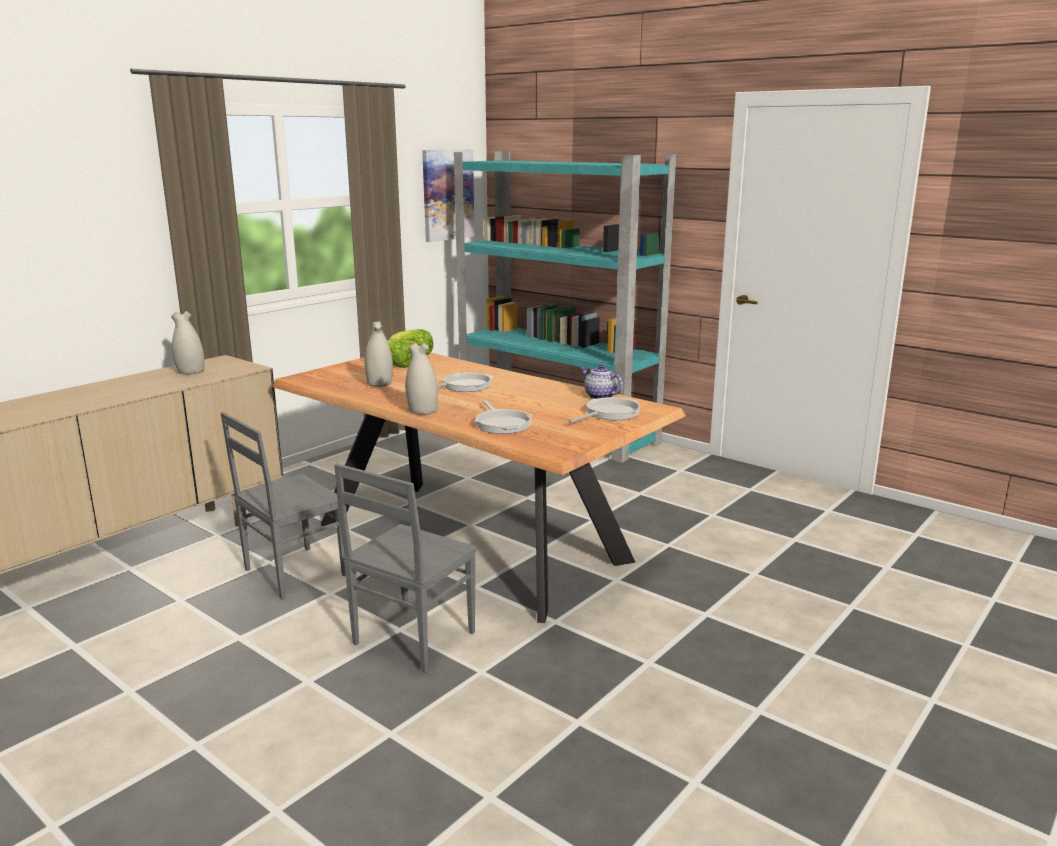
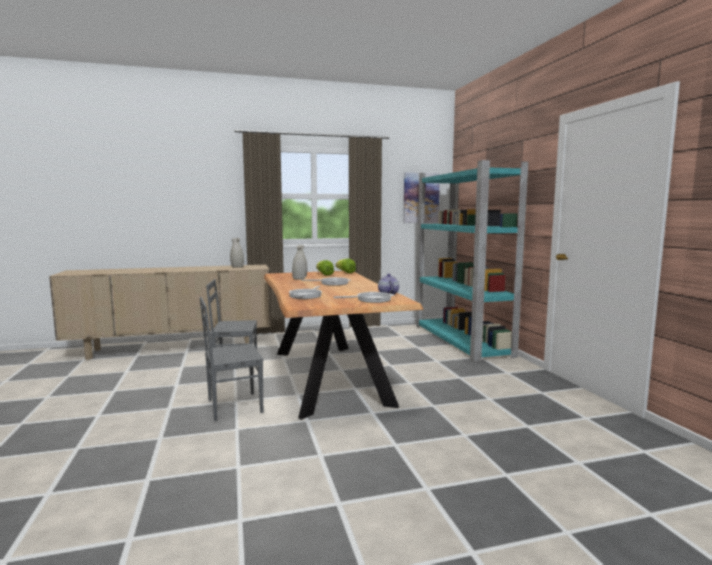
camera: 35 degrees right, 10 degrees down
white vase [405,343,438,415] -> none

